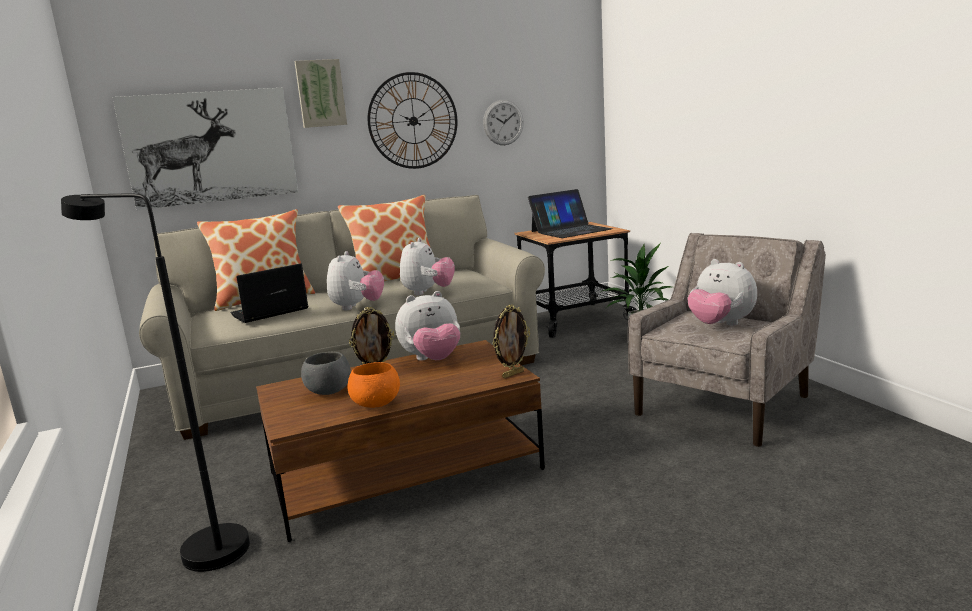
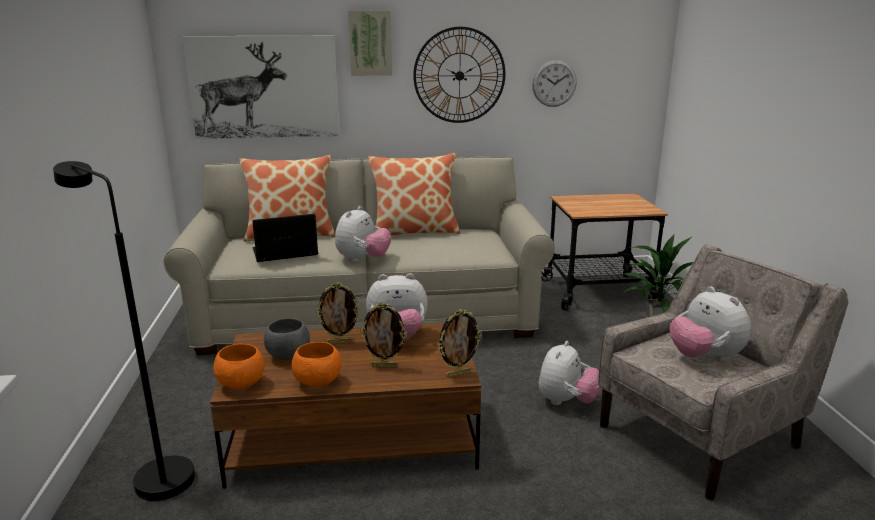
camera: 15 degrees right, 5 degrees up
plush toy [400,238,455,295] -> plush toy moved to [539,341,601,405]
laptop [528,189,612,238] -> none
none -> orange bowl [213,344,264,389]
none -> picture frame [360,302,407,368]

